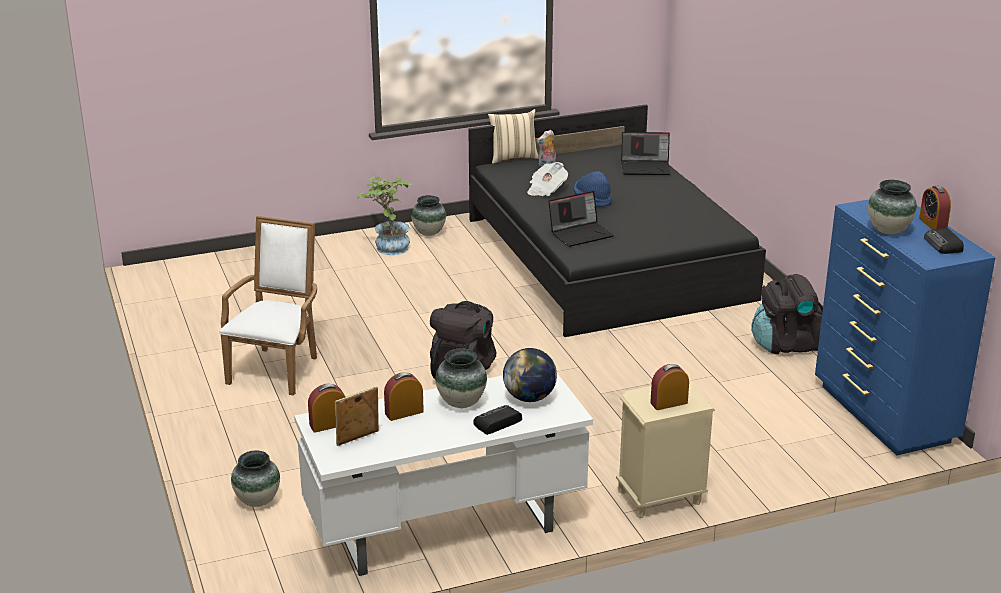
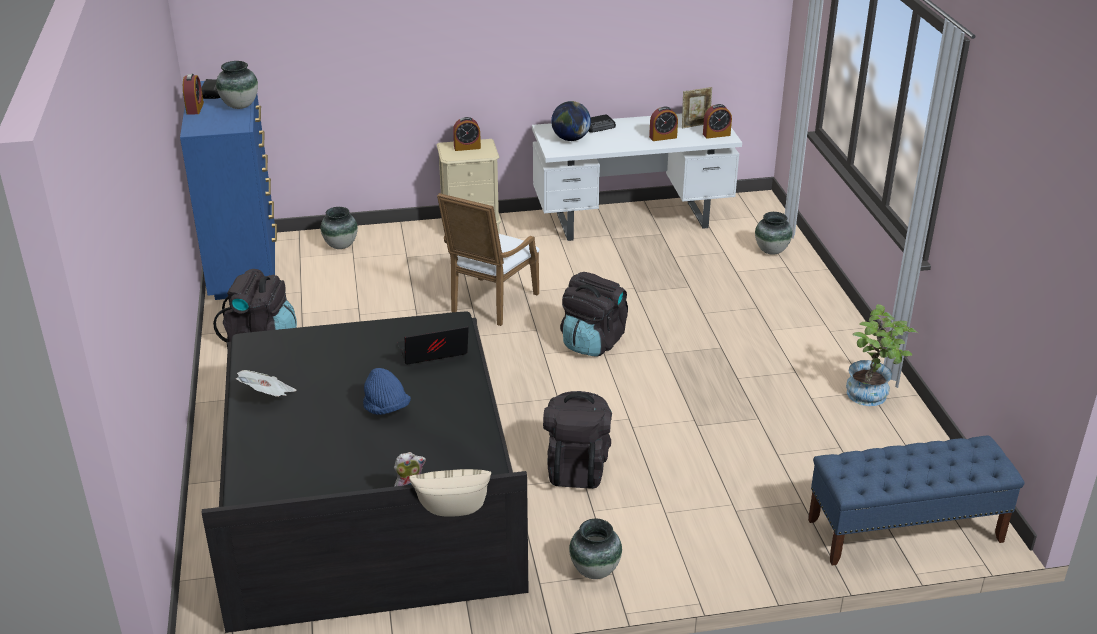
camera: 170 degrees left, 5 degrees up
white armchair [220,216,317,396] -> white armchair moved to [437,193,540,326]
potted plant [357,176,412,255] -> potted plant moved to [846,304,918,406]
vase [435,348,487,408] -> vase moved to [321,207,358,249]
newspaper [527,162,568,196] -> newspaper moved to [236,370,297,397]
laptop [621,132,671,175] -> none
none -> black backpack [543,391,612,489]
none -> blue bench [808,436,1024,565]

